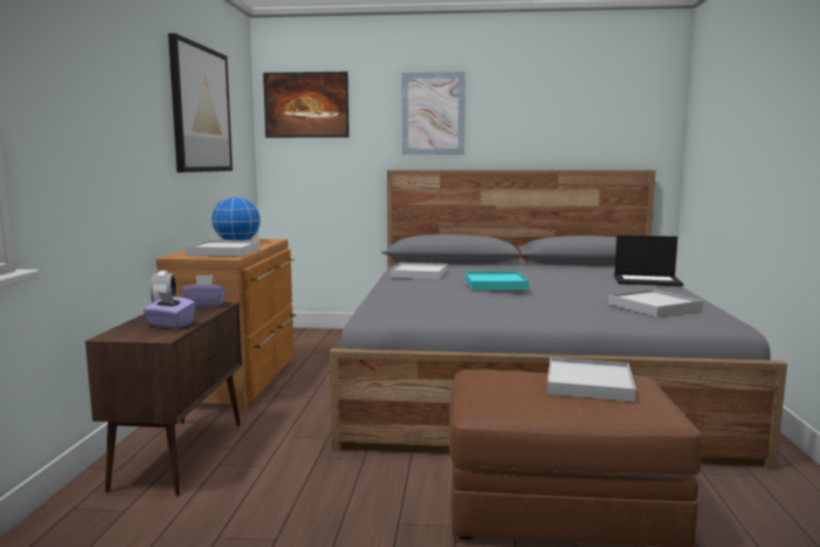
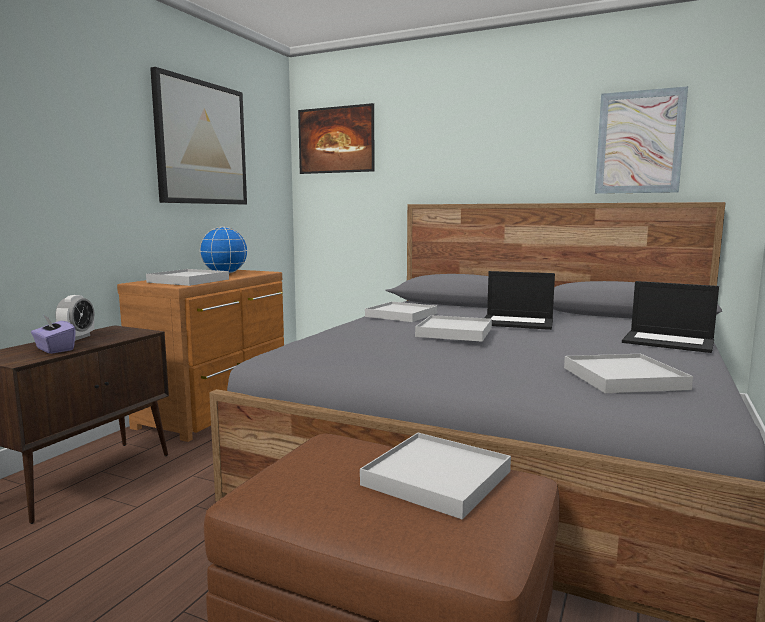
camera: 20 degrees right, 0 degrees up
purple tissue box [181,275,226,307] -> none
picture [402,72,465,155] -> picture moved to [595,86,688,194]
turquoise tray [465,271,529,290] -> white tray [415,315,492,342]
none -> laptop [484,271,555,330]

